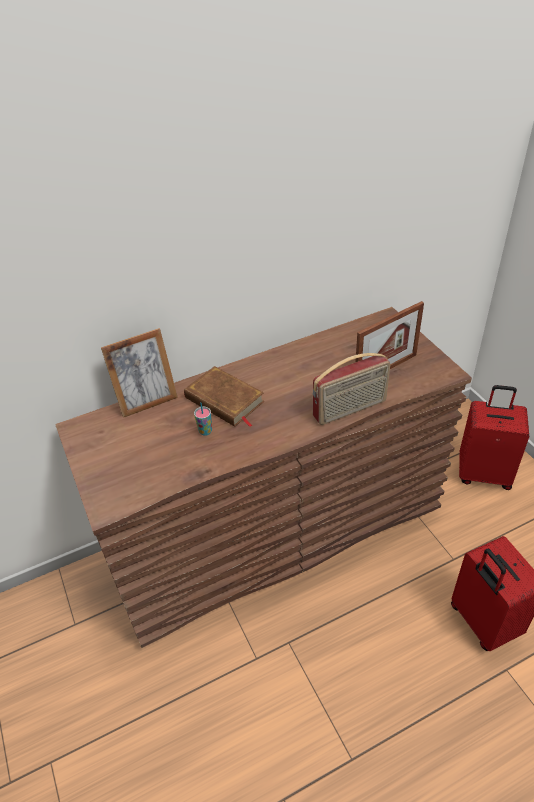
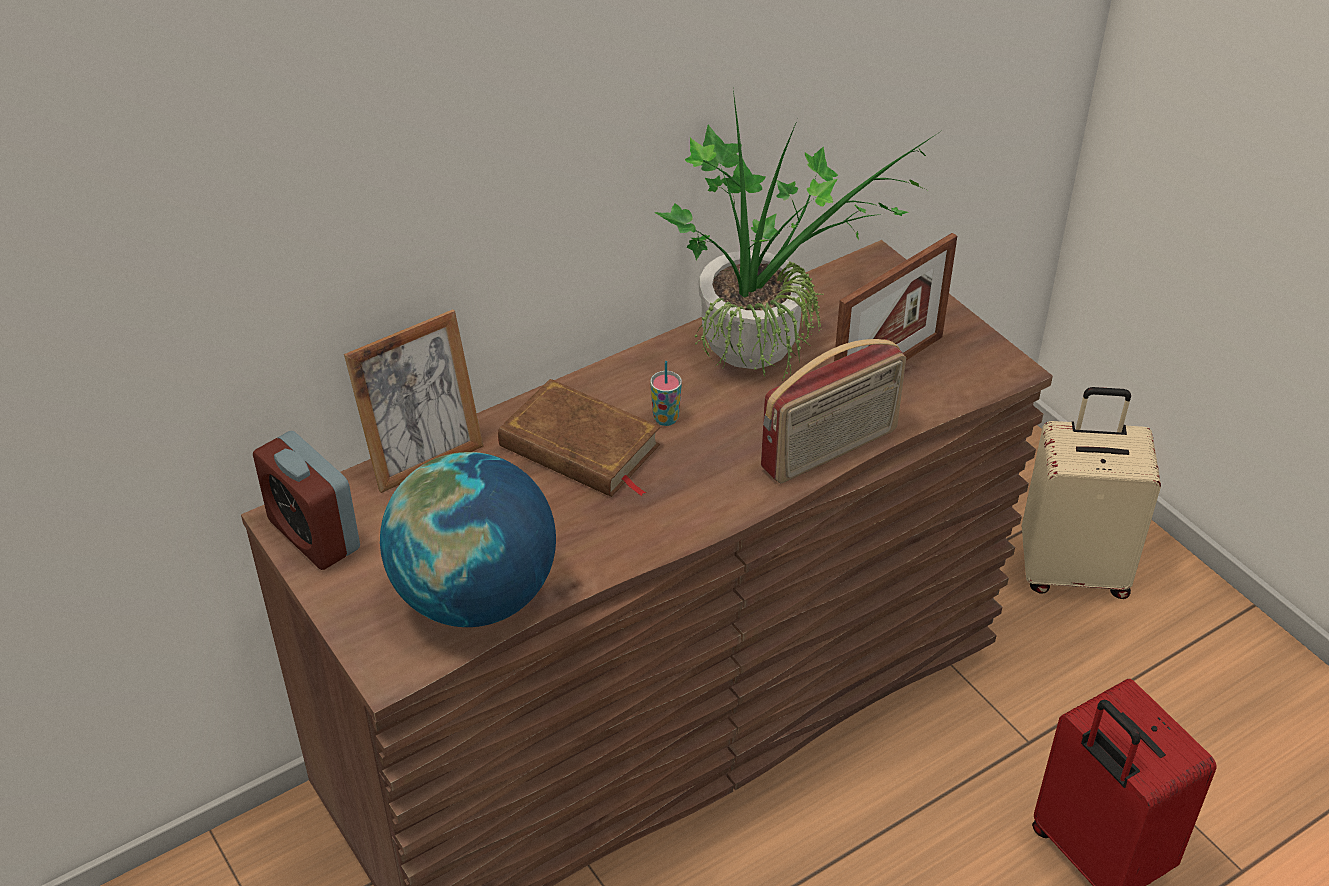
camera: 10 degrees left, 0 degrees up
cup [194,402,212,436] -> cup moved to [650,361,682,426]
red suitcase [459,385,529,490] -> beige suitcase [1022,387,1161,599]
none -> alarm clock [253,431,360,570]
none -> globe [380,452,556,627]
none -> potted plant [654,90,938,380]

